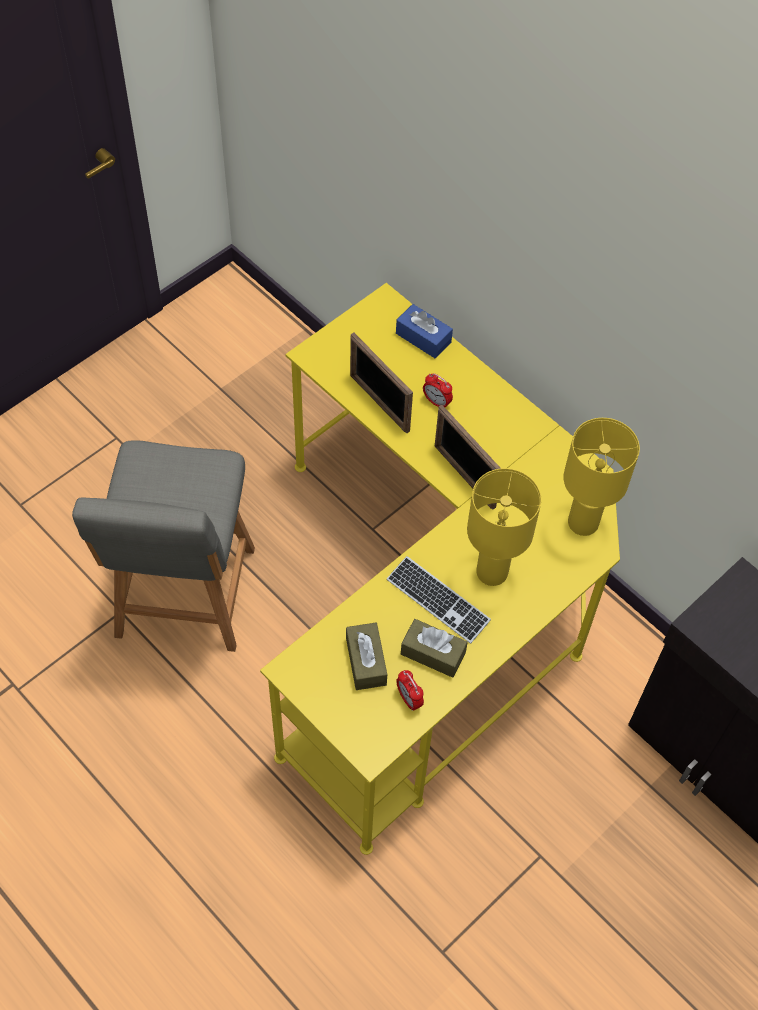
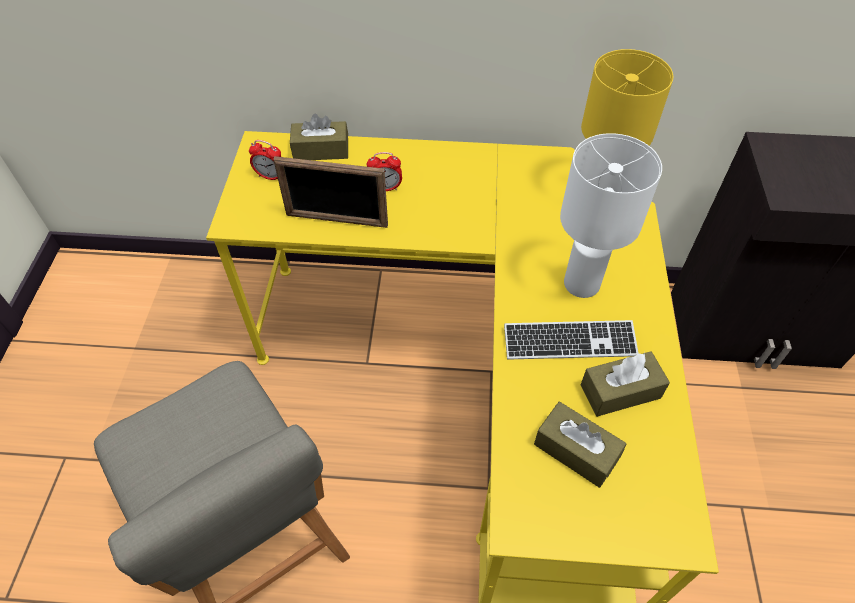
camera: 40 degrees left, 5 degrees down
blue tissue box [396,304,453,359] -> brown tissue box [290,114,348,160]
alarm clock [396,670,424,711] -> alarm clock moved to [249,140,281,180]
picture frame [435,405,501,509] -> none
yellow table lamp [467,468,541,586] -> white table lamp [560,133,662,298]

